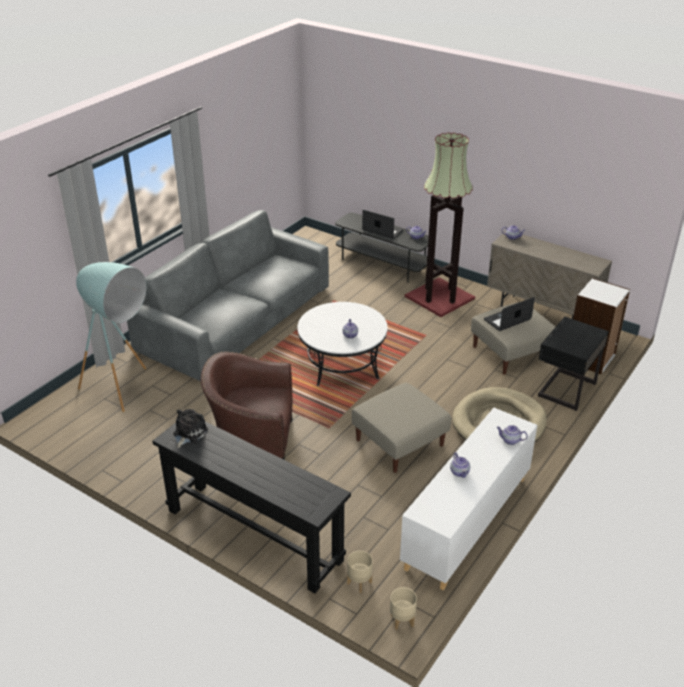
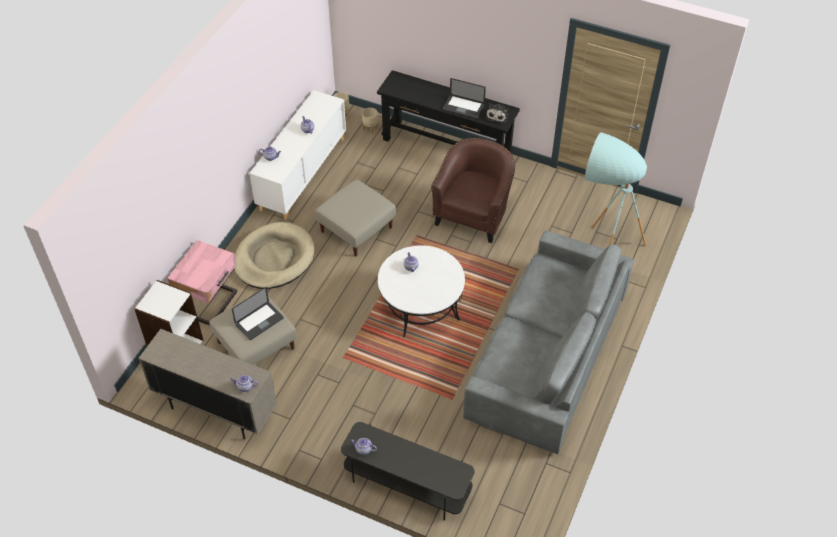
camera: 170 degrees right, 15 degrees up
brown armchair [201,351,293,460] -> brown armchair turned 60 degrees counterclockwise [431,138,515,243]
laptop [362,210,403,239] -> laptop moved to [443,78,486,119]
floor lamp [405,132,475,317] -> none
black nightstand [538,317,609,411] -> pink nightstand [168,240,237,326]

